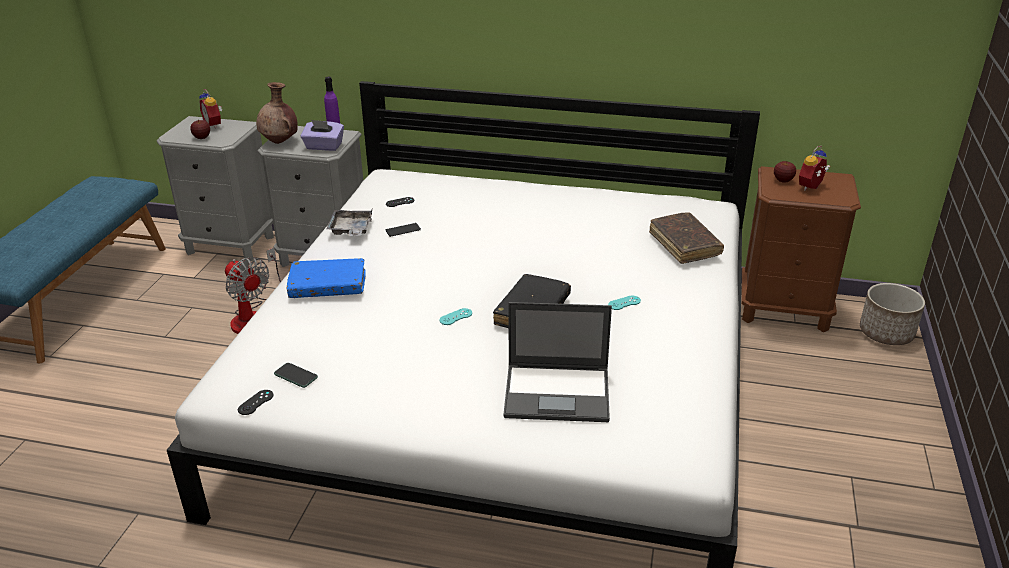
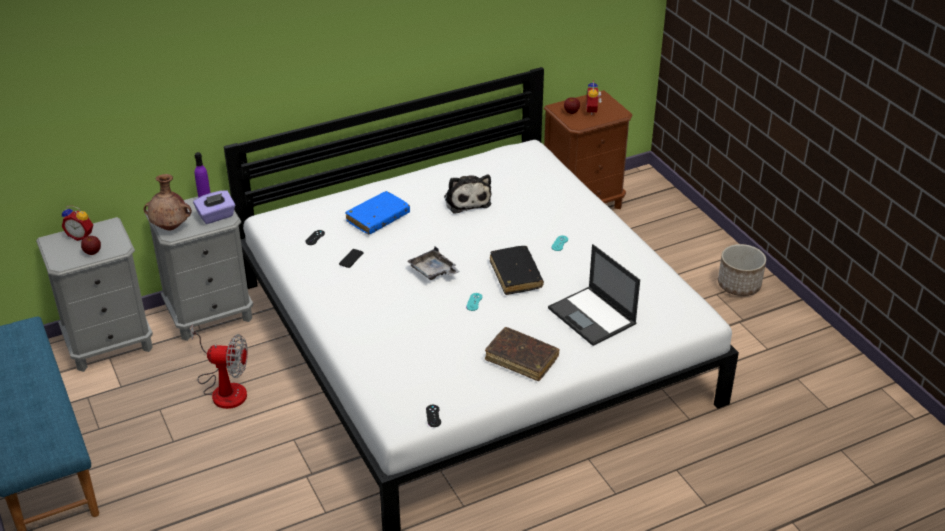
camera: 40 degrees left, 5 degrees up
phone [274,363,318,388] -> none
blue book [287,258,366,298] -> blue book moved to [345,191,410,234]
grey tray [327,210,372,236] -> grey tray moved to [407,247,460,280]
laptop [503,302,612,422] -> laptop turned 90 degrees clockwise [548,244,640,346]
brown book [649,212,724,264] -> brown book moved to [485,327,560,381]
planter [860,283,925,345] -> planter moved to [718,244,766,296]
none -> plush toy [444,174,491,214]

